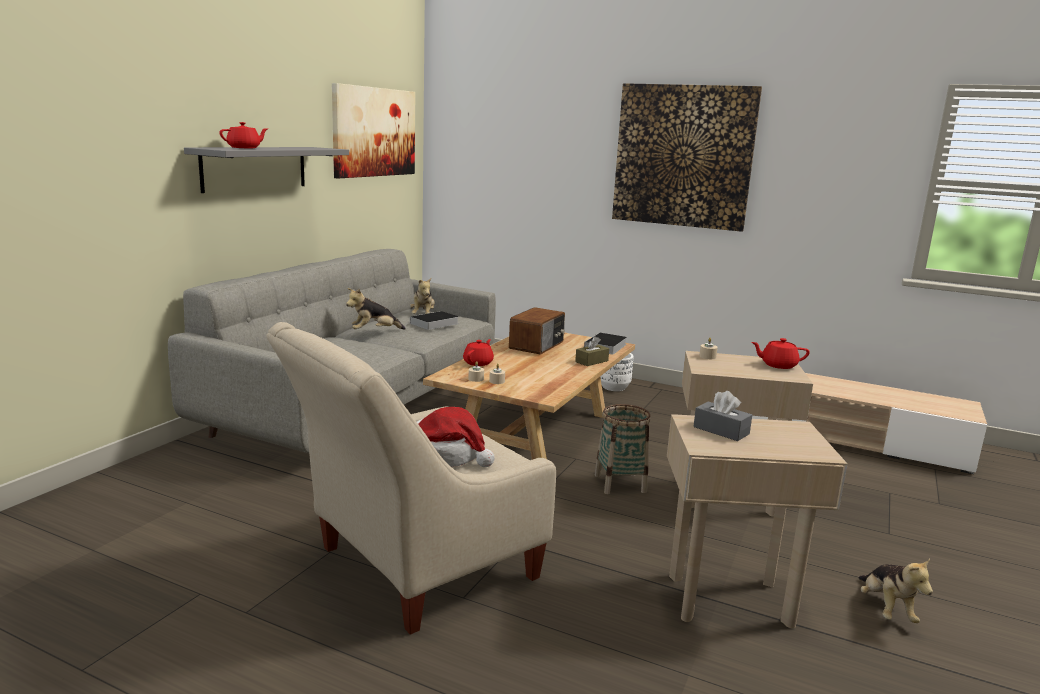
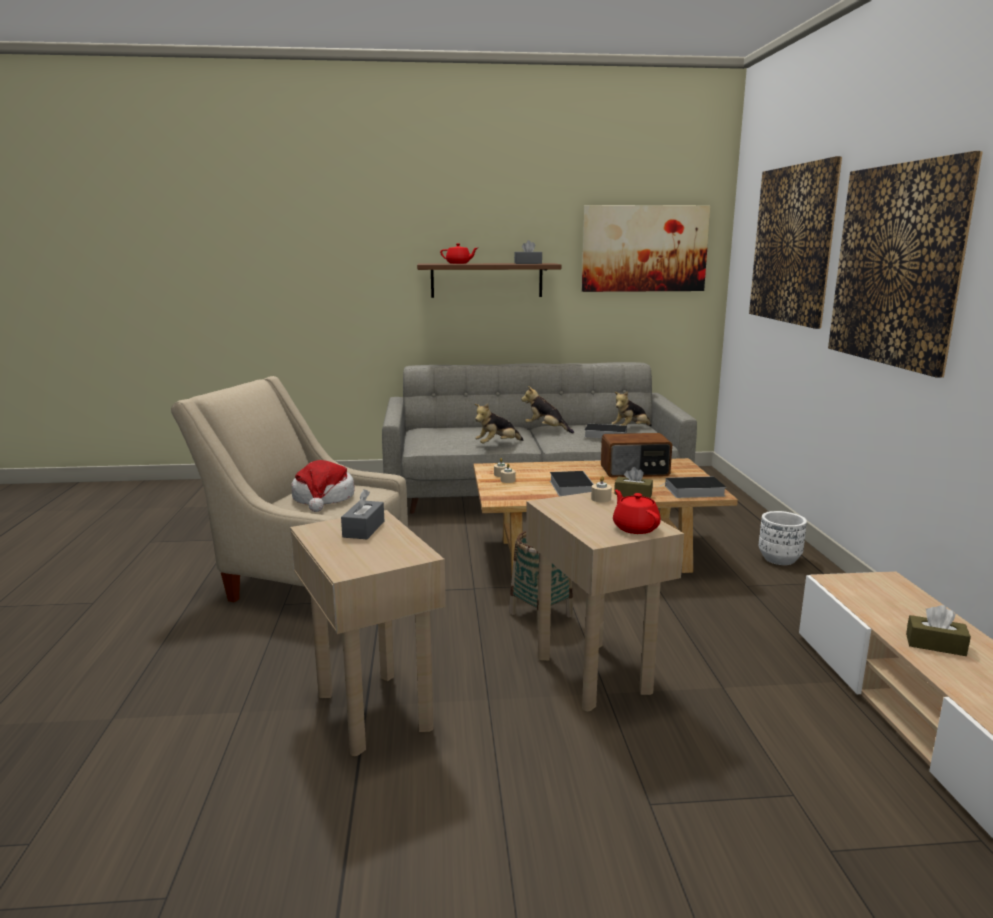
camera: 60 degrees right, 0 degrees up
grey shelf [184,147,349,193] -> brown shelf [417,263,561,298]
red teapot [463,339,494,366] -> none
plush toy [858,558,933,623] -> plush toy moved to [475,404,523,444]
none -> grey tissue box [514,240,542,264]
none -> book [550,471,593,496]
none -> picture [749,156,842,329]
none -> brown tissue box [906,605,971,656]

